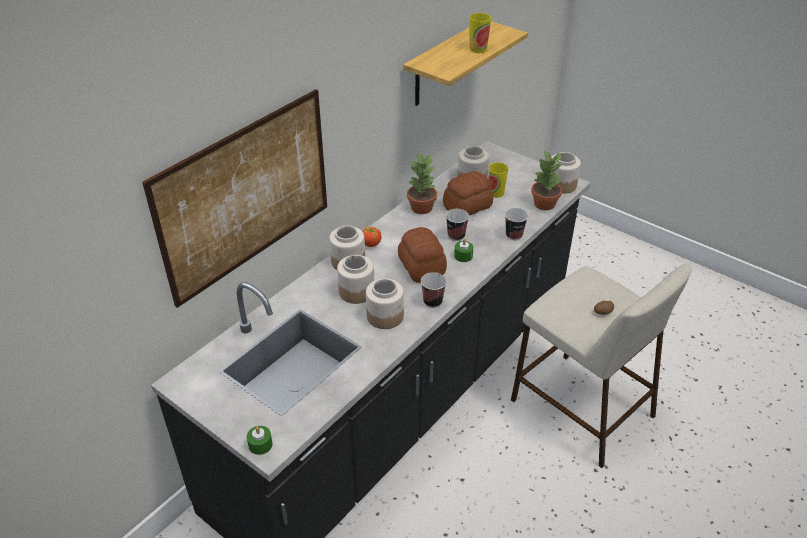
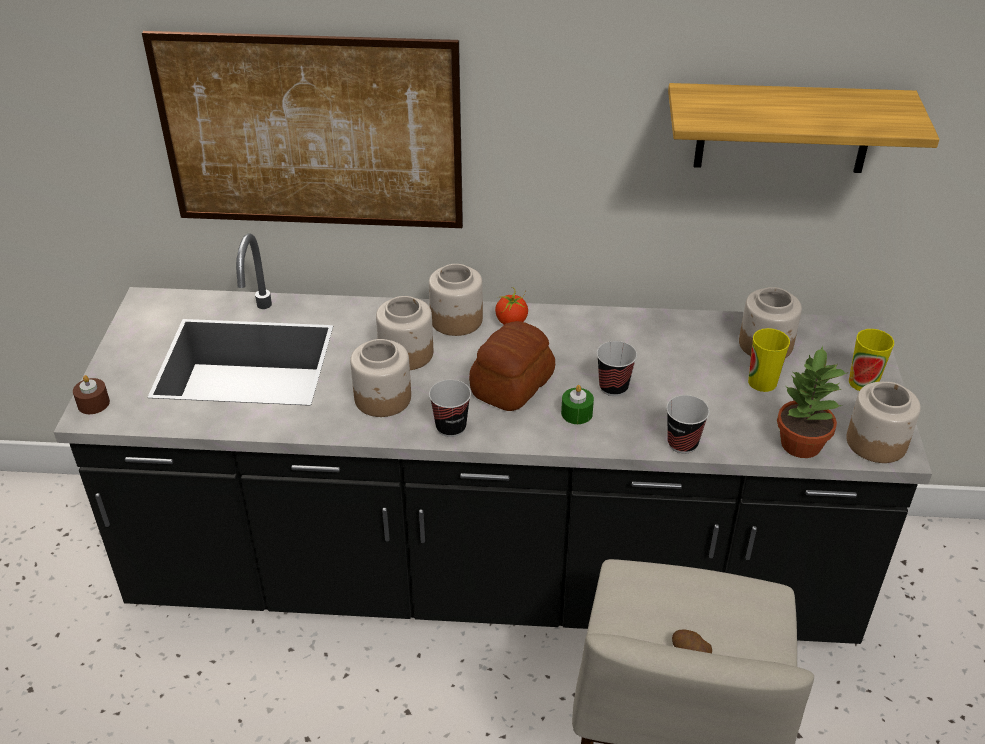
camera: 55 degrees right, 0 degrees up
green candle [247,426,273,455] -> brown candle [73,375,110,414]
potted plant [407,152,437,214] -> none
bread [443,171,493,215] -> none
cup [469,13,491,53] -> cup moved to [849,329,894,391]

